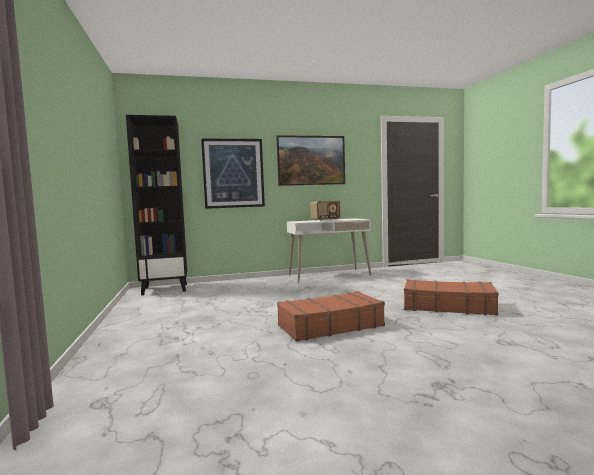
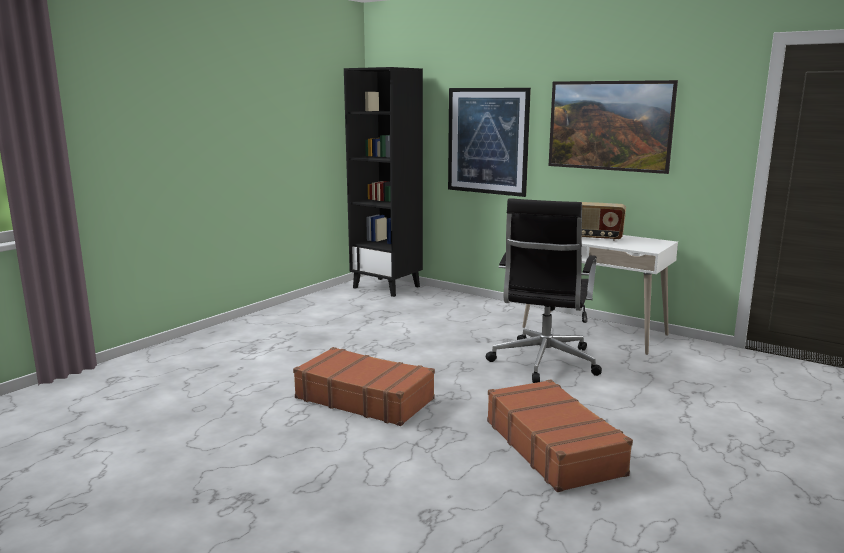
camera: 50 degrees right, 10 degrees up
none -> black office chair [486,198,602,383]

